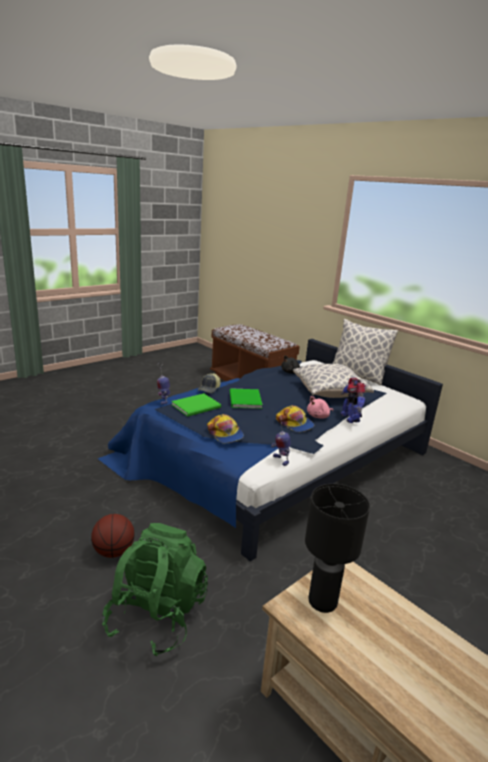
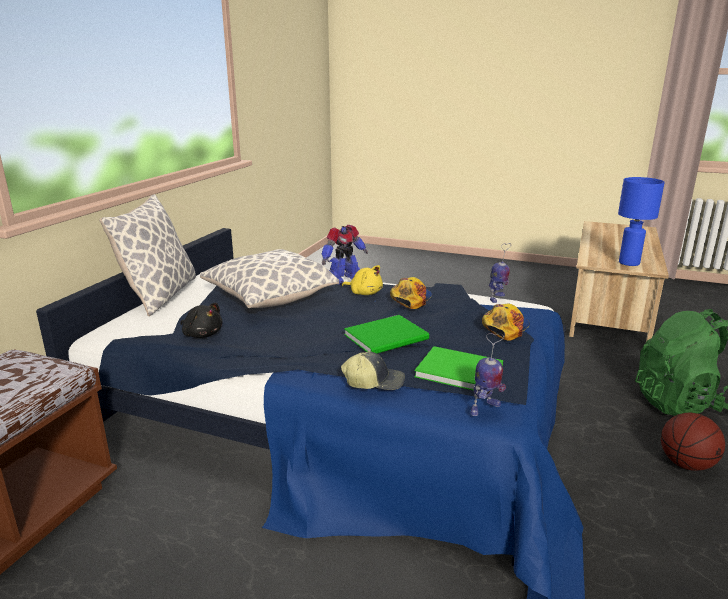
camera: 115 degrees left, 0 degrees up
black table lamp [305,484,370,613] -> blue table lamp [618,177,665,266]
pink plush toy [307,396,333,419] -> yellow plush toy [342,265,383,295]

